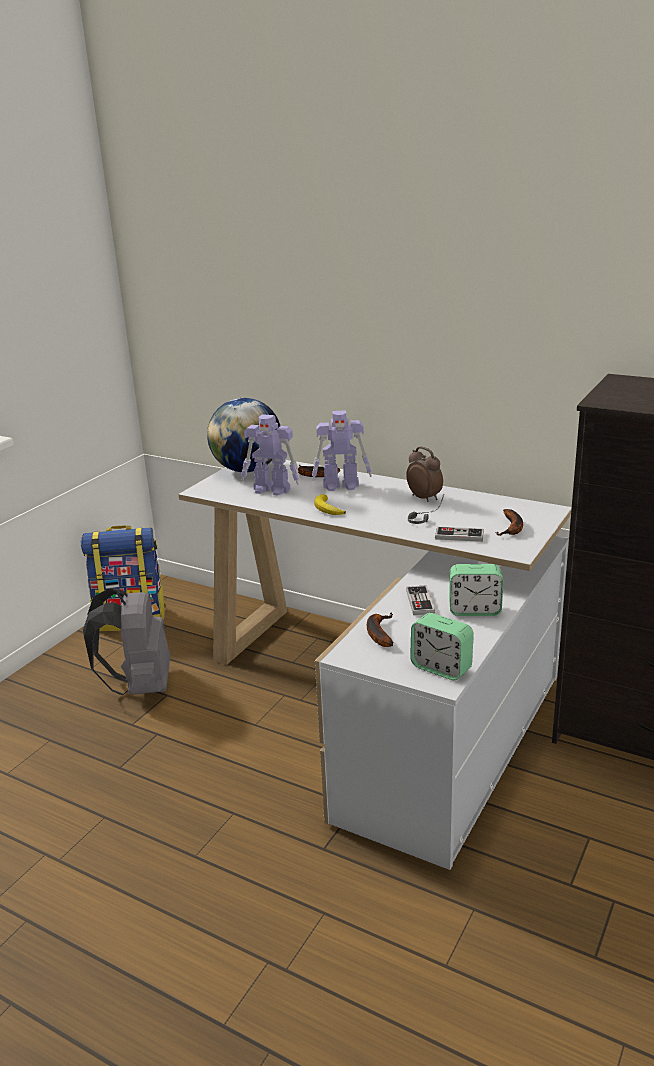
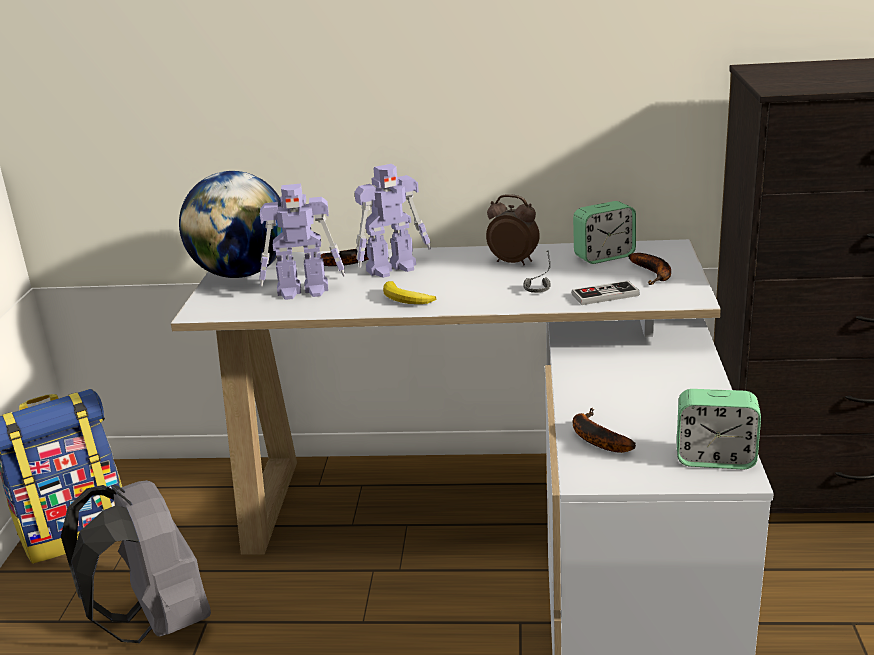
camera: 25 degrees left, 0 degrees up
game controller [406,585,435,615] -> none
alarm clock [449,564,503,616] -> alarm clock moved to [573,201,636,264]

